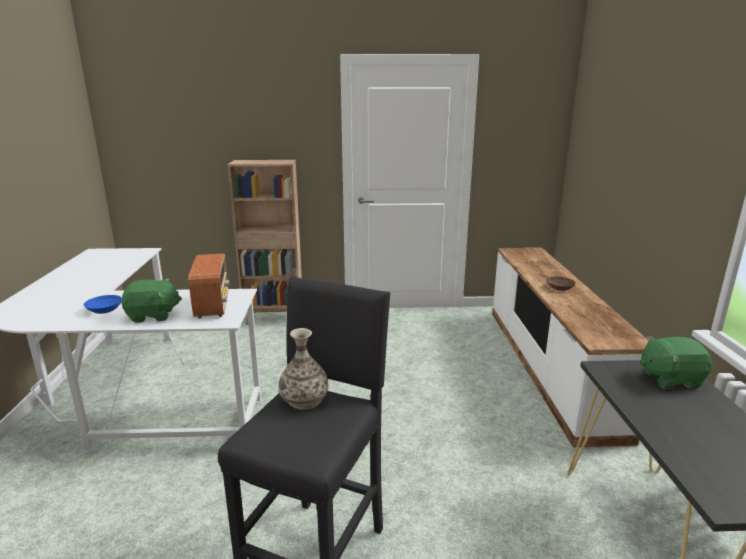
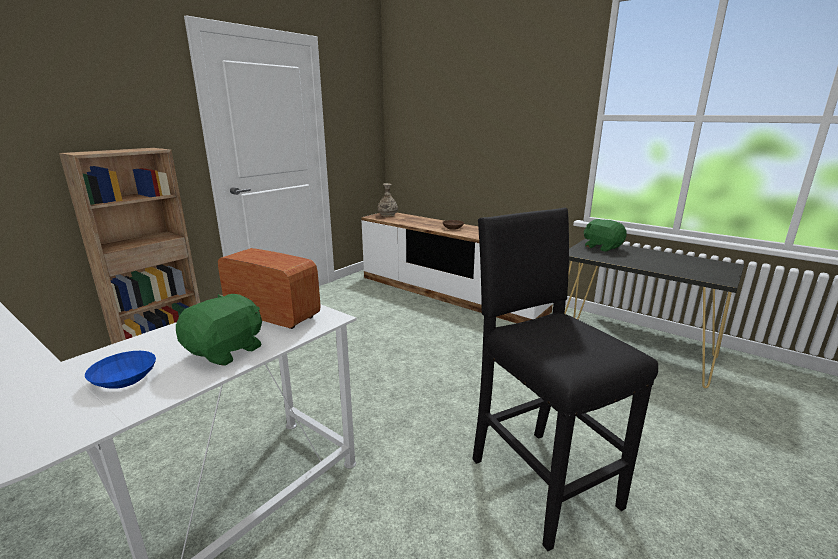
camera: 50 degrees left, 0 degrees up
vase [278,328,329,410] -> vase moved to [378,183,398,217]
green plush toy [641,336,713,389] -> green plush toy turned 105 degrees clockwise [584,219,627,252]

